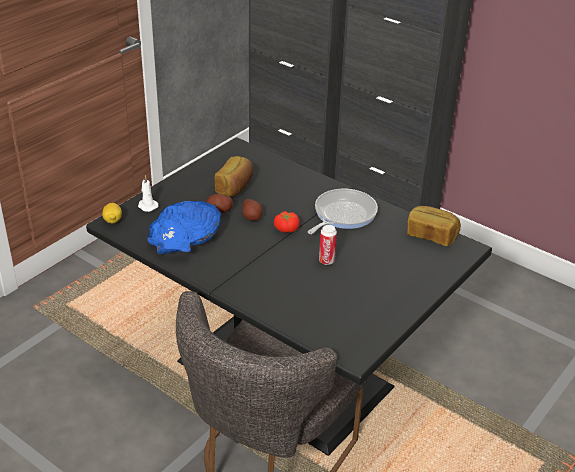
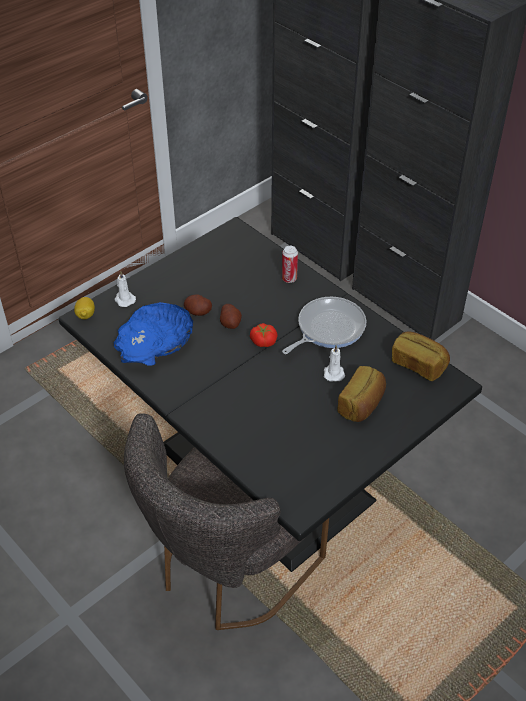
camera: 10 degrees right, 10 degrees up
bread [215,156,254,197] -> bread moved to [337,366,386,422]
can [319,225,337,265] -> can moved to [282,246,298,283]
none -> white candle [324,345,345,382]

